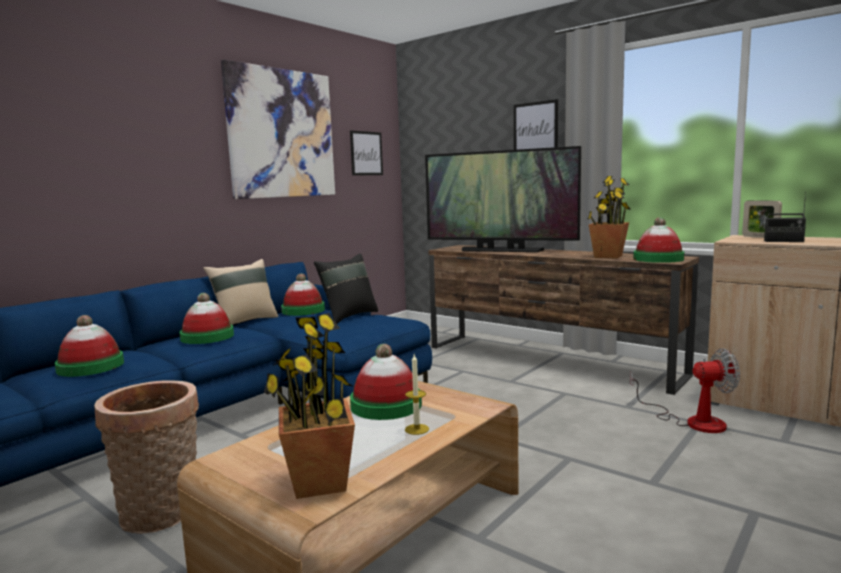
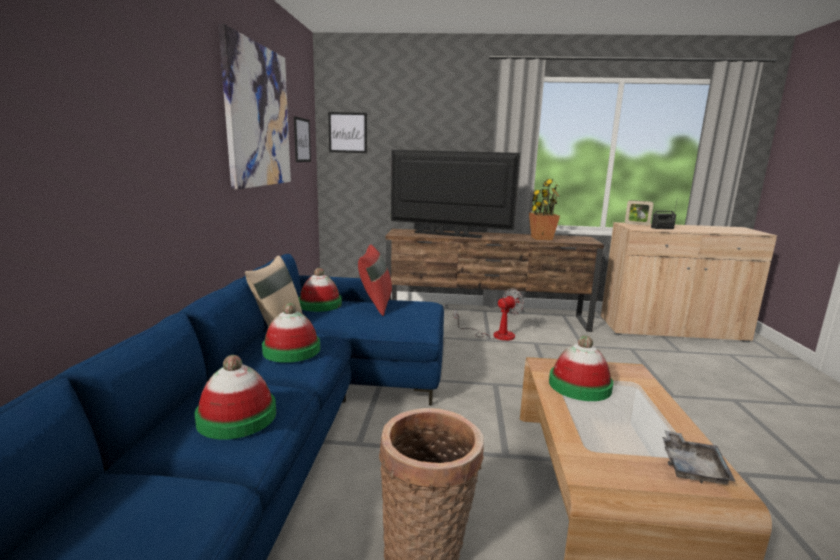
camera: 35 degrees left, 5 degrees up
potted plant [264,313,355,499] -> grey tray [662,430,736,484]
black pillow [314,254,378,324] -> red pillow [358,245,392,316]
candle [405,354,429,435] -> none
television [425,146,581,252] -> television turned 150 degrees counterclockwise [391,150,520,238]
picture [514,99,558,150] -> picture moved to [328,112,367,153]
fan [630,348,740,433] -> fan moved to [454,288,524,341]
hat [633,217,685,263] -> none

